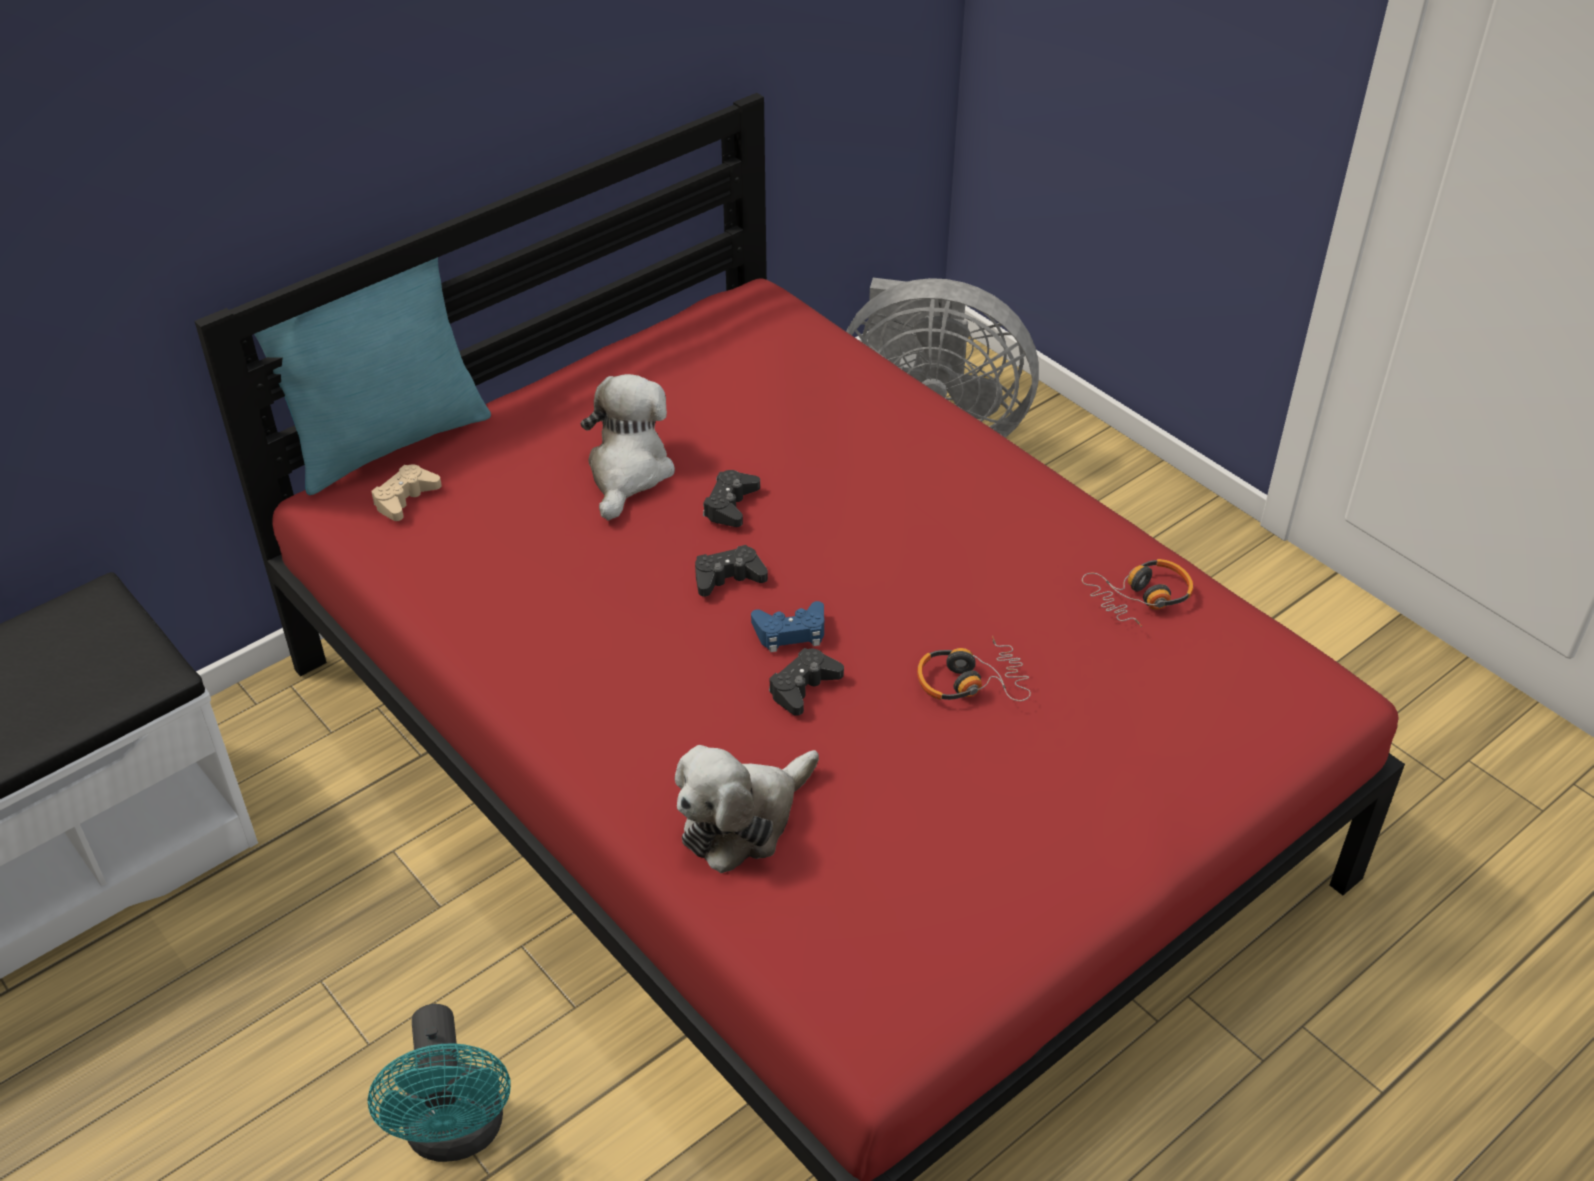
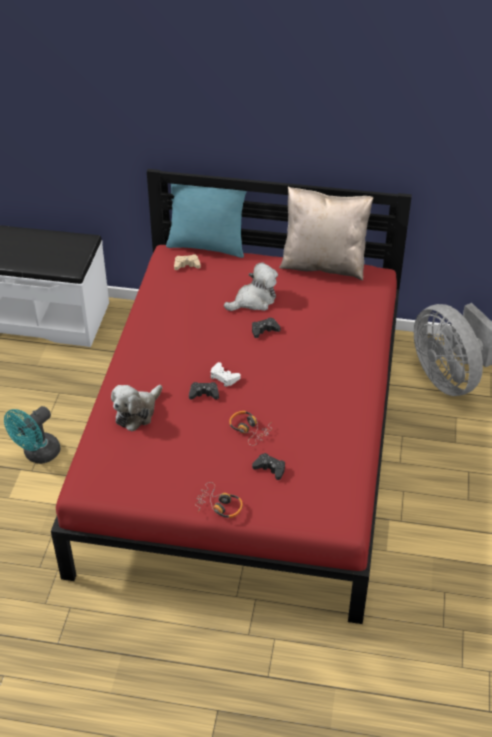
camera: 50 degrees right, 0 degrees up
plush toy [675,745,819,873] -> plush toy turned 60 degrees counterclockwise [111,385,162,431]
black game controller [695,545,768,597] -> black game controller moved to [252,453,285,480]
blue game controller [751,601,824,652] -> white game controller [211,362,241,387]
headphones [1082,559,1193,627] -> headphones moved to [195,482,243,518]
none -> beige pillow [279,186,374,281]

